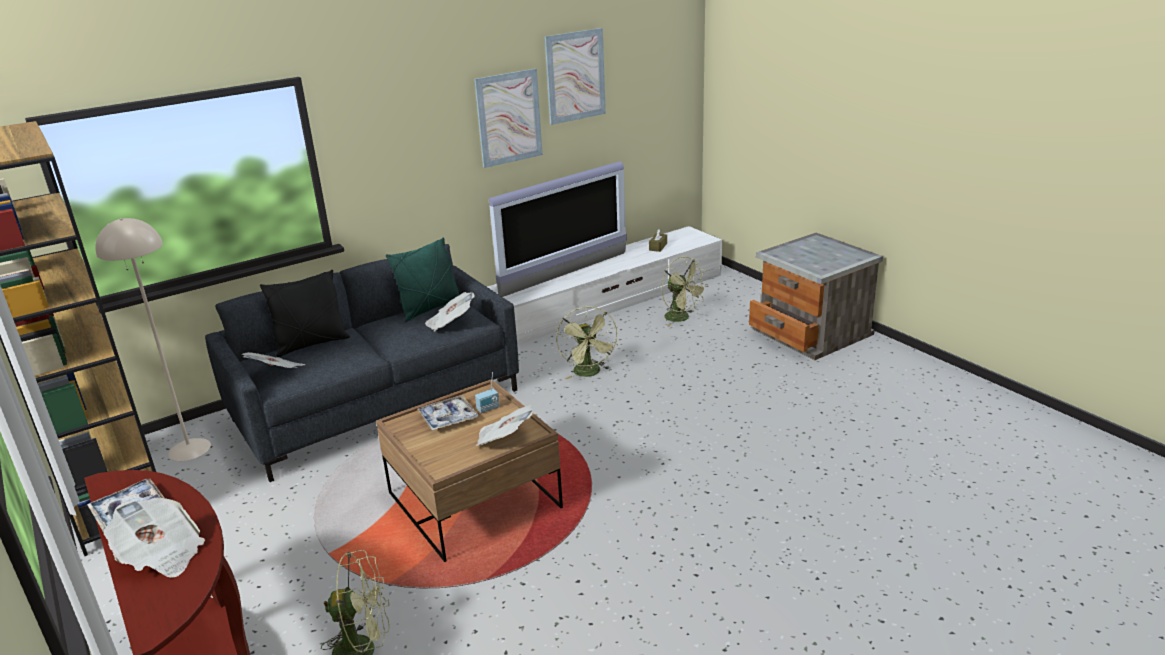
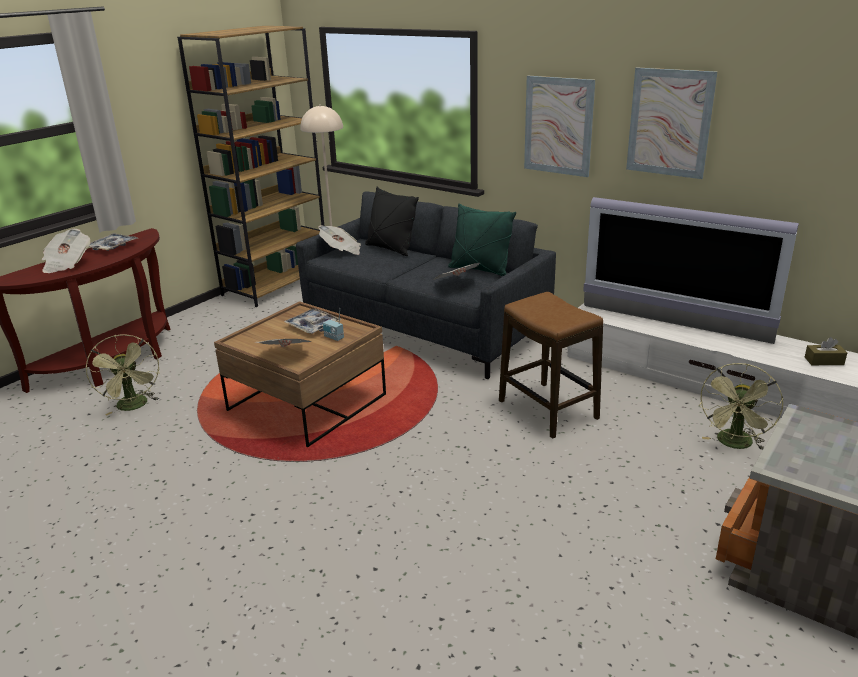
camera: 70 degrees right, 0 degrees up
picture [544,28,606,125] -> picture moved to [524,76,595,177]
green fan [556,306,618,379] -> stool [499,292,603,439]

